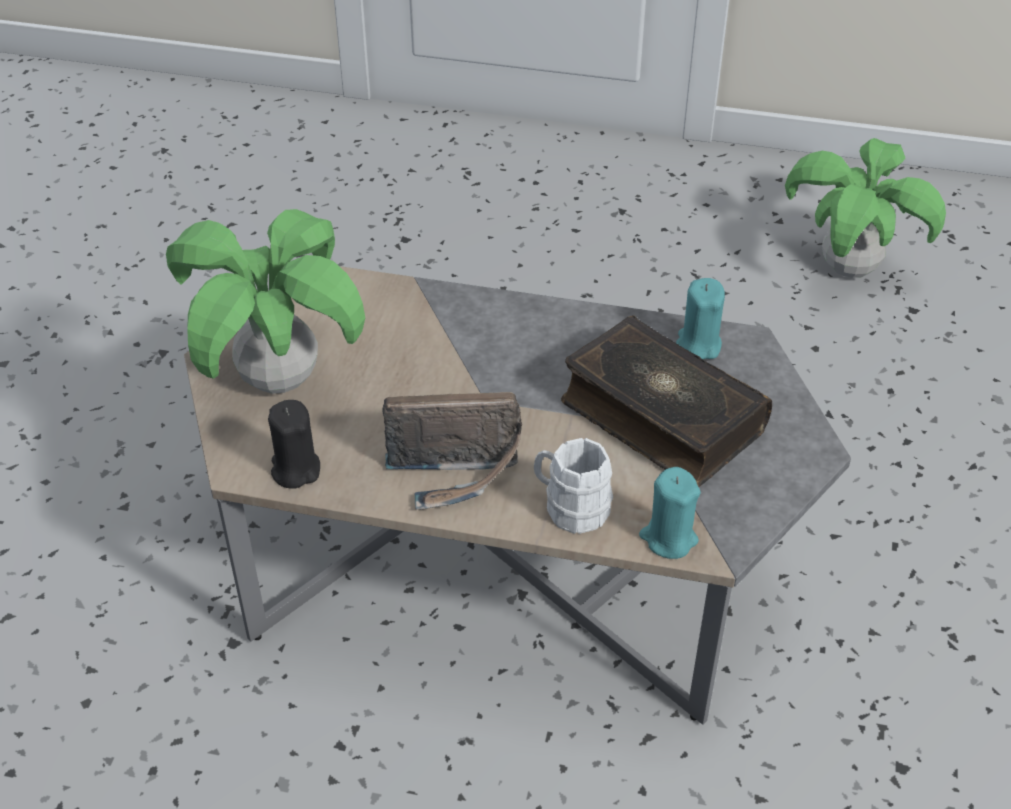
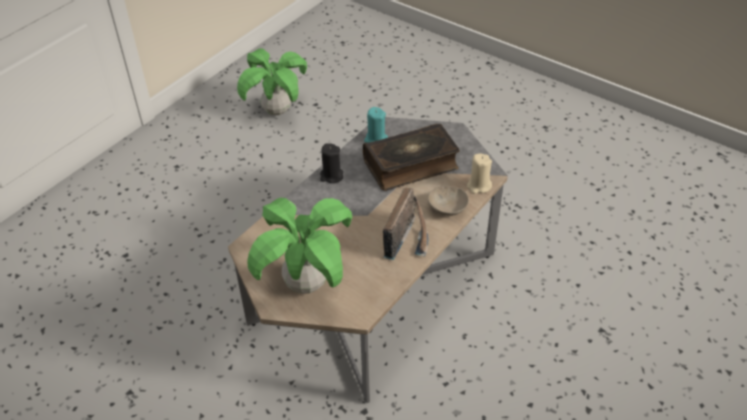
camera: 65 degrees left, 0 degrees up
black candle [268,400,320,489] -> black candle moved to [320,143,343,183]
white mug [534,438,613,534] -> beige bowl [428,186,469,216]
turquoise candle [639,467,701,559] -> beige candle [467,154,492,194]

